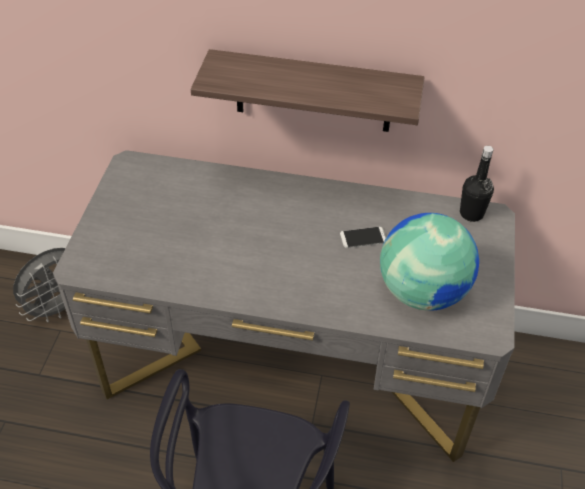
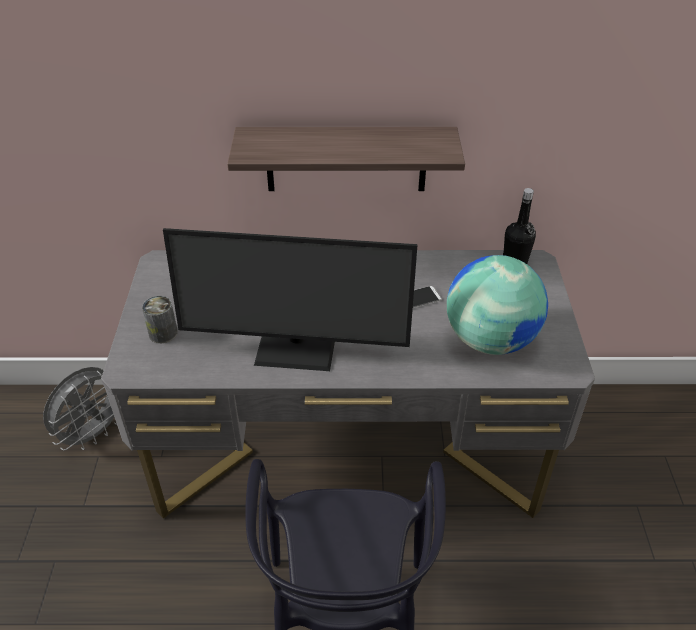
camera: 10 degrees left, 5 degrees down
none -> can [142,296,178,343]
none -> monitor [163,228,418,371]

